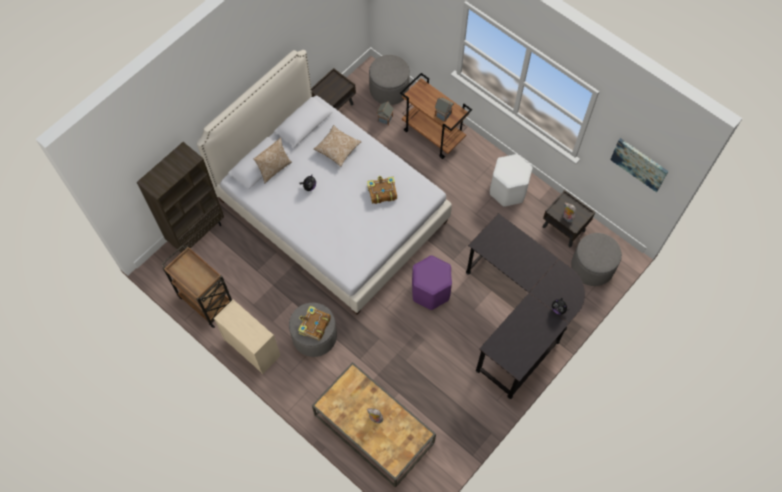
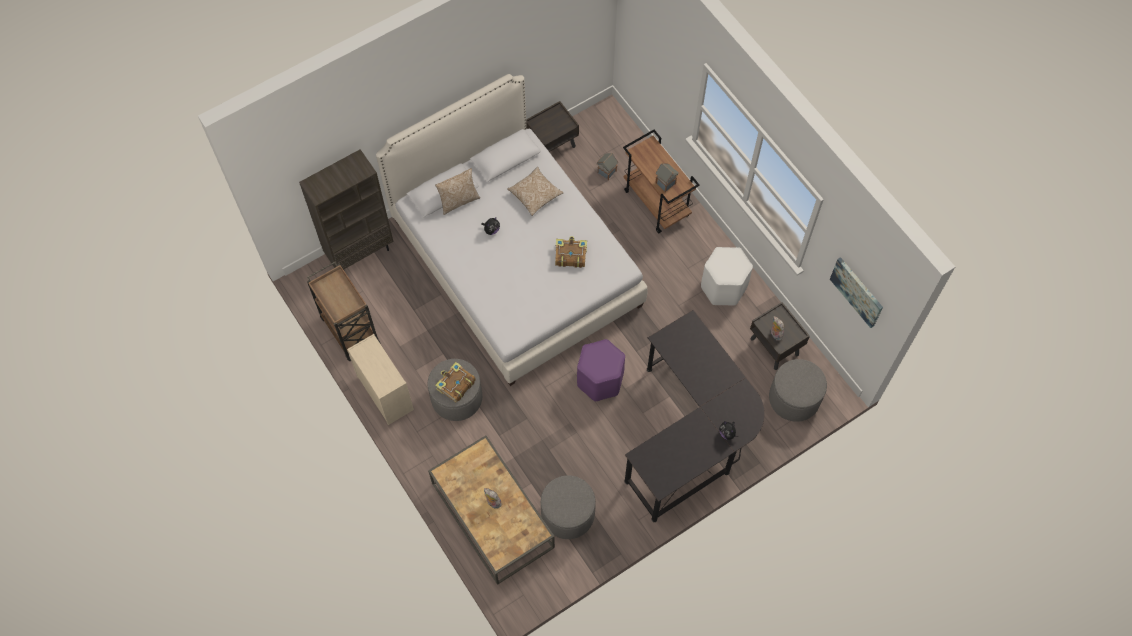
camera: 15 degrees right, 0 degrees up
grey ottoman [369,55,410,105] -> grey ottoman moved to [541,475,596,539]

